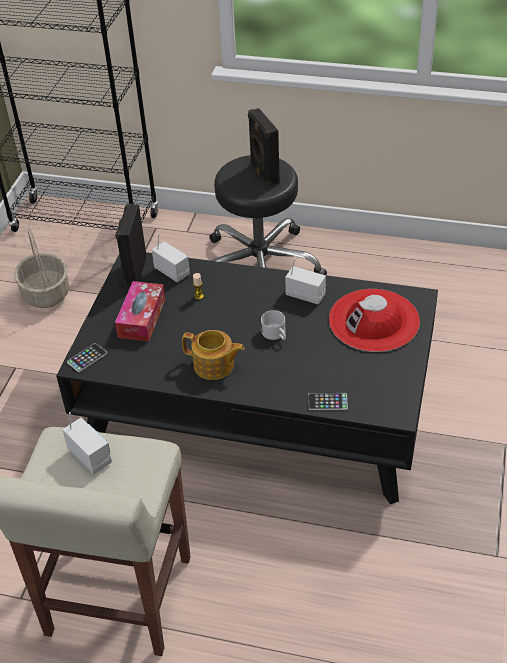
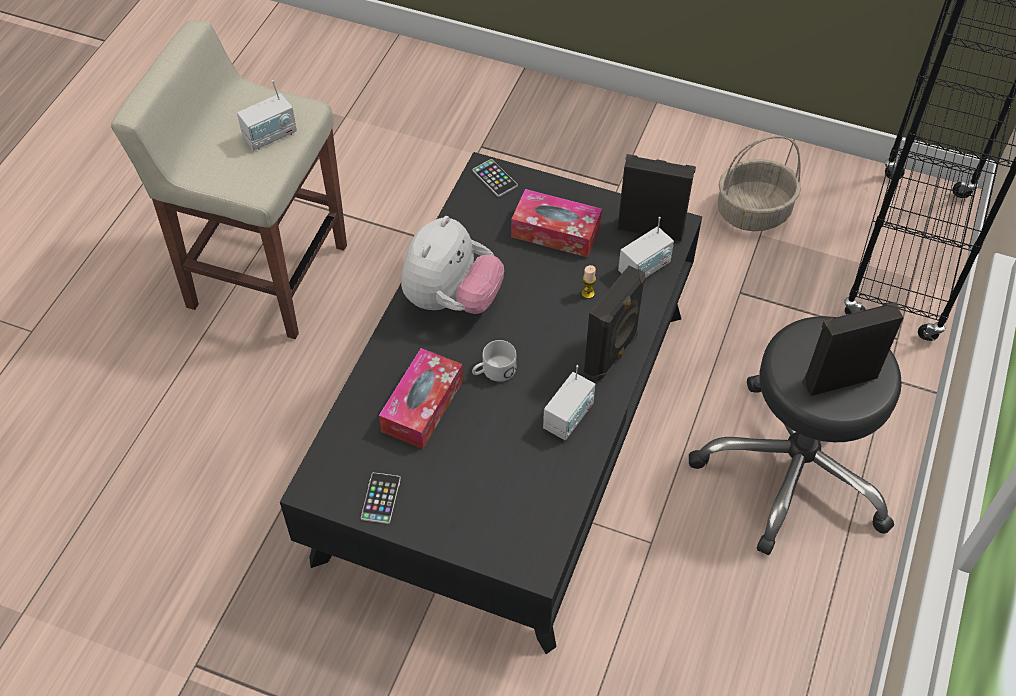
camera: 95 degrees right, 10 degrees up
teapot [182,330,245,380] -> plush toy [401,216,504,314]
phone [308,393,348,410] -> phone moved to [361,472,401,524]
red hat [329,289,420,352] -> none
none -> tissue box [379,348,463,449]
none -> black speaker [584,265,646,381]

